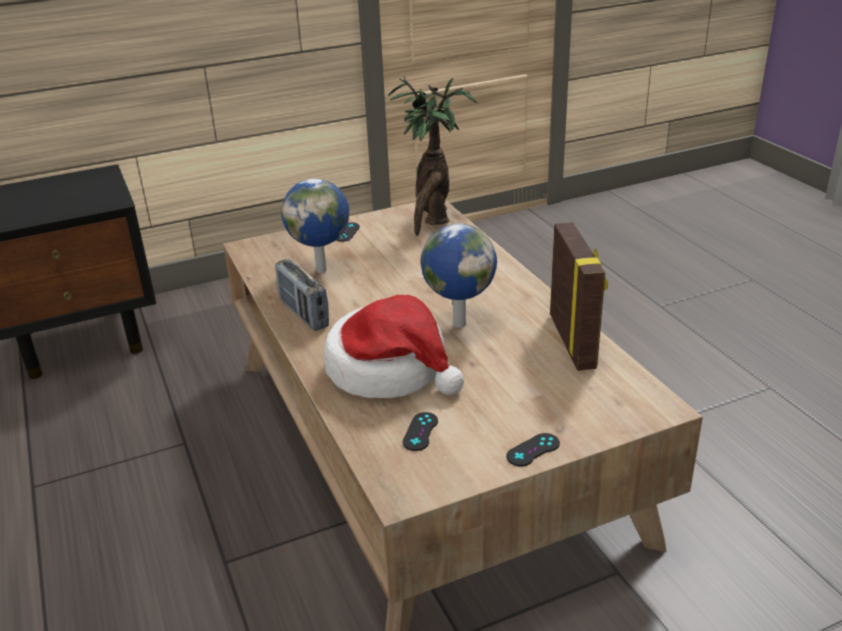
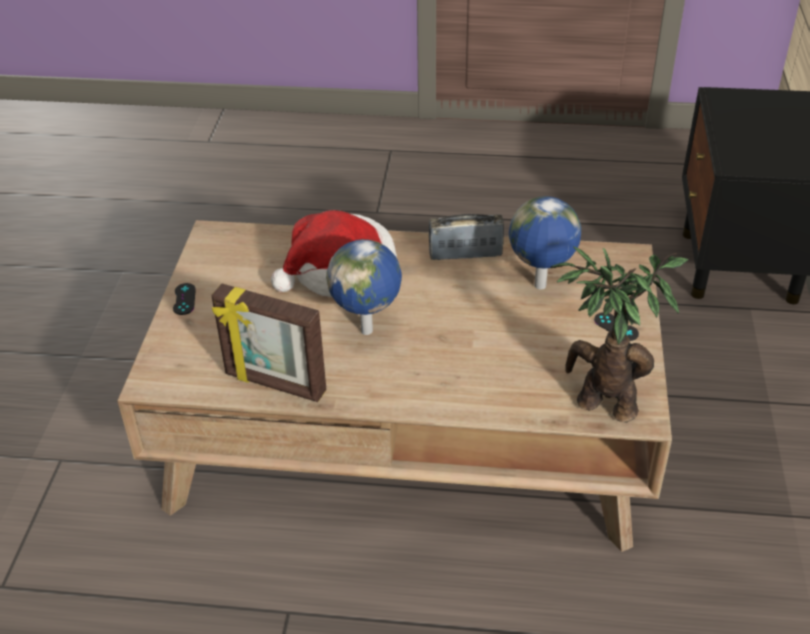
camera: 120 degrees right, 10 degrees up
black game controller [402,412,438,451] -> none

